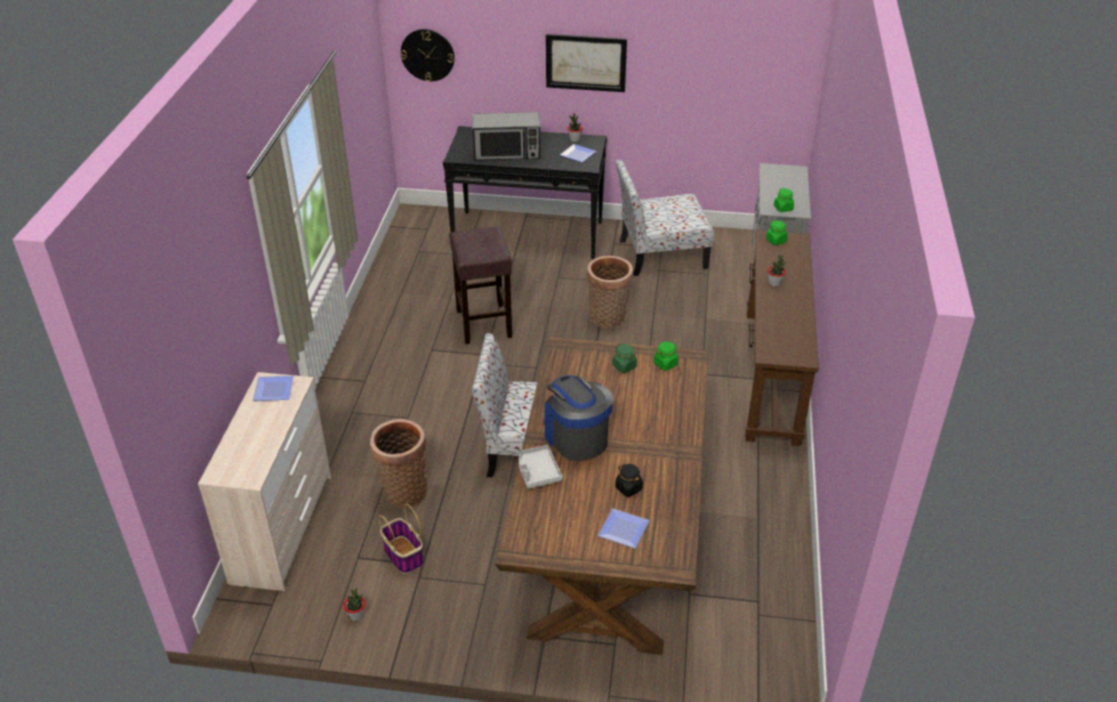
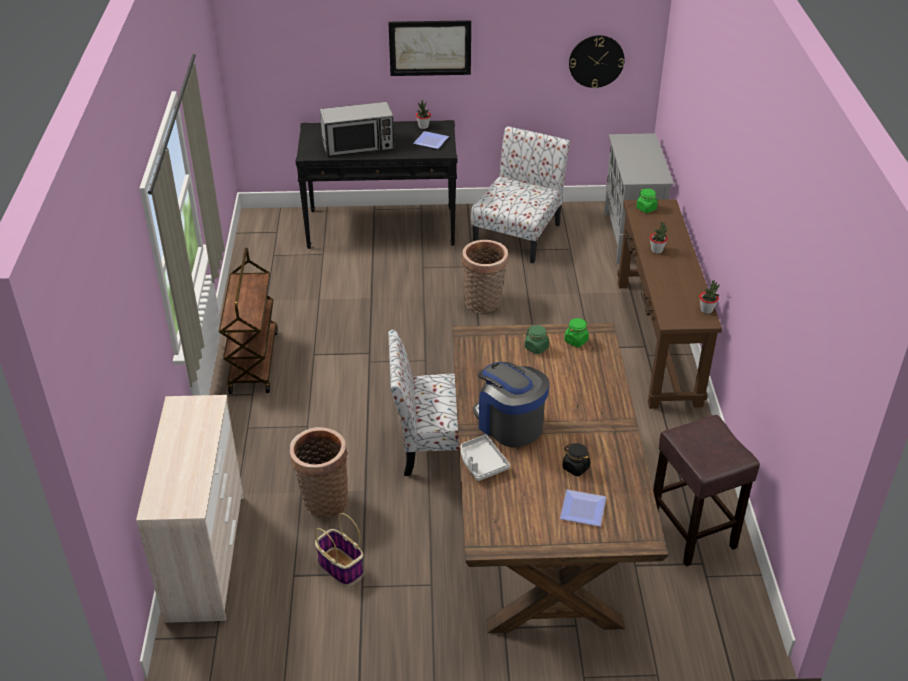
camera: 10 degrees left, 0 degrees up
plate [253,376,294,401] -> none
potted plant [343,588,365,621] -> potted plant moved to [699,280,720,314]
wall clock [401,29,455,82] -> wall clock moved to [569,35,625,88]
brown stool [449,226,512,344] -> brown stool moved to [653,415,760,567]
chair [615,159,714,276] -> chair turned 135 degrees clockwise [471,126,570,263]
green jar [774,188,794,212] -> none
none -> brown cart [219,248,278,394]

